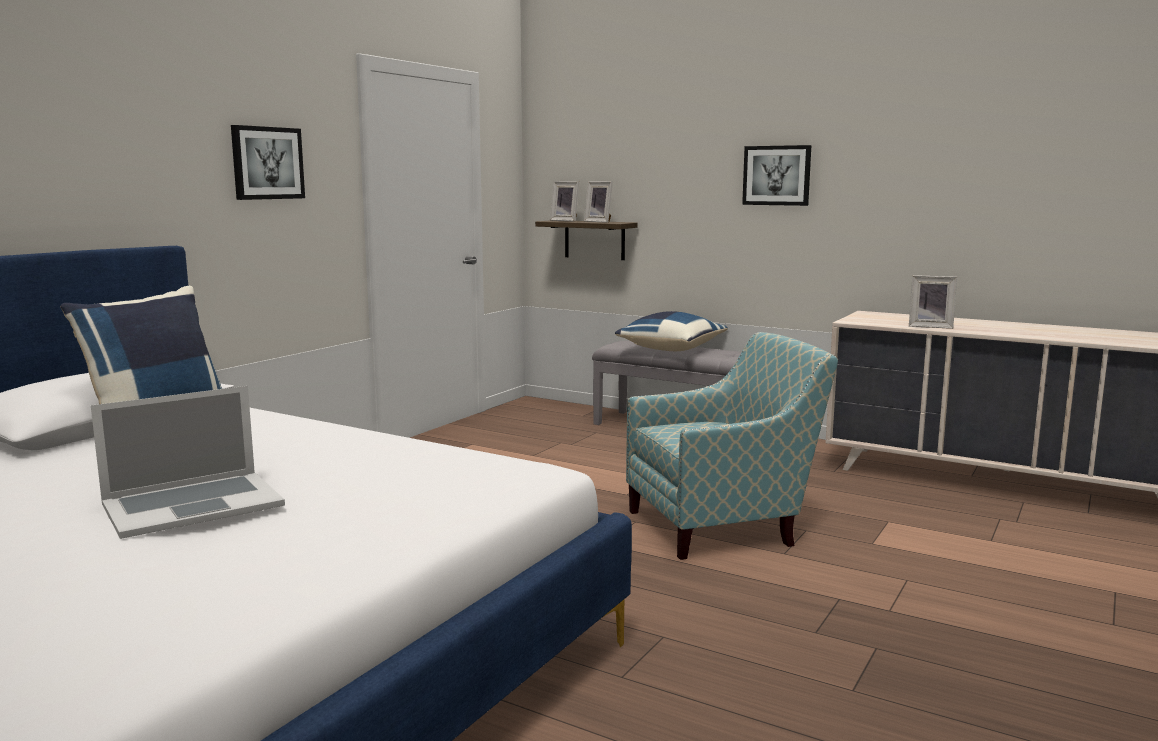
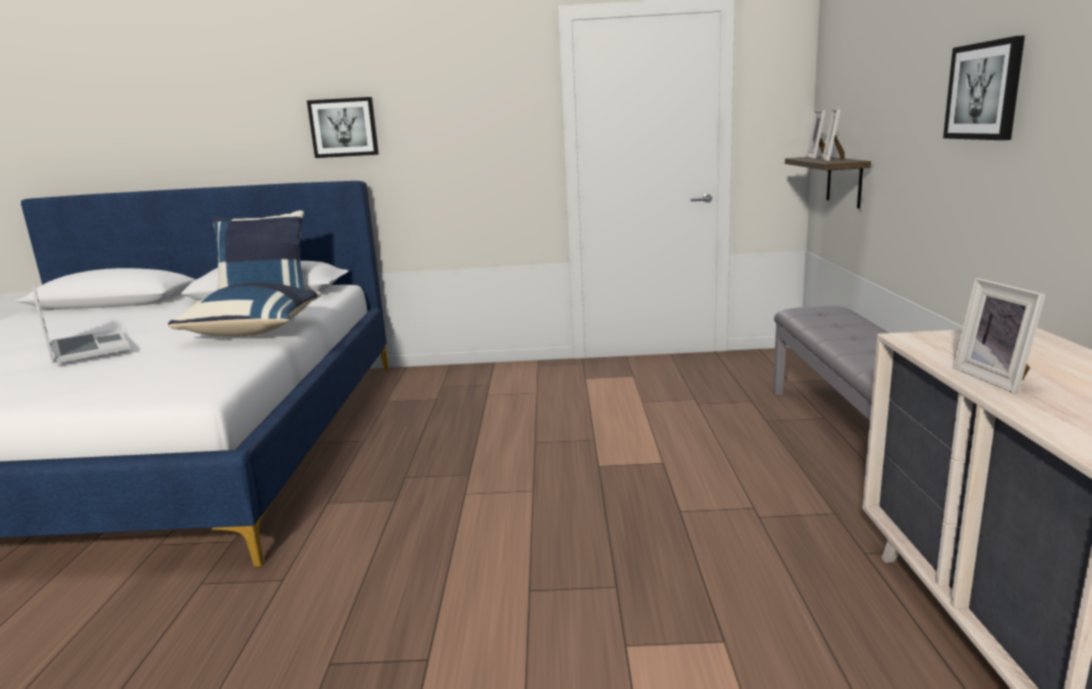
camera: 60 degrees right, 5 degrees up
laptop [91,386,285,539] -> laptop turned 150 degrees counterclockwise [33,285,131,364]
picture [231,125,305,200] -> picture moved to [307,97,379,158]
blue pillow [615,311,727,351] -> blue pillow moved to [168,283,321,336]
armchair [626,332,838,560] -> none

